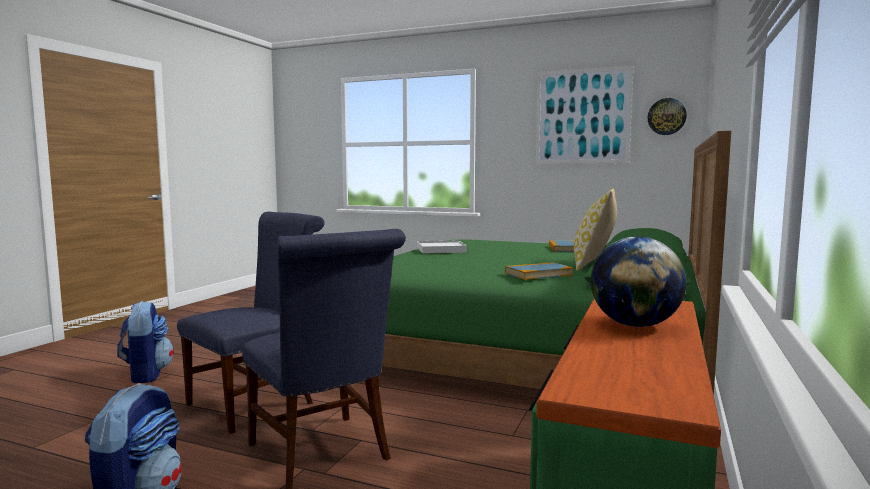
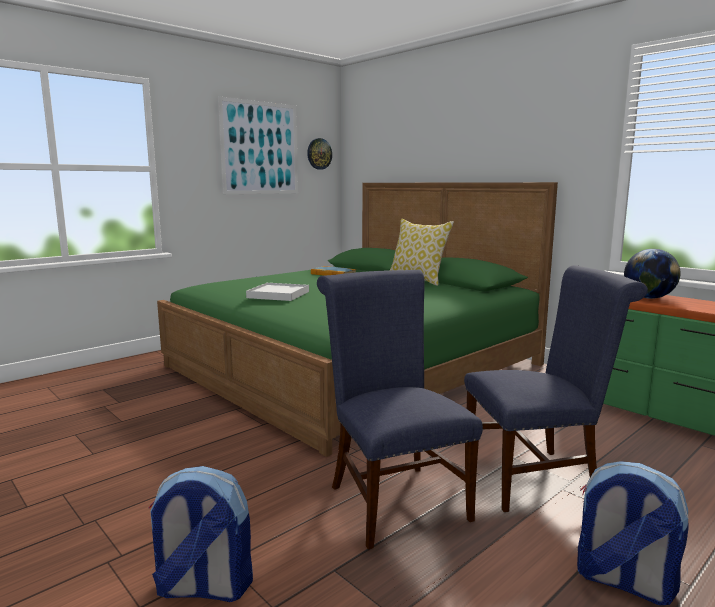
camera: 65 degrees left, 5 degrees up
book [505,262,574,280] -> none

